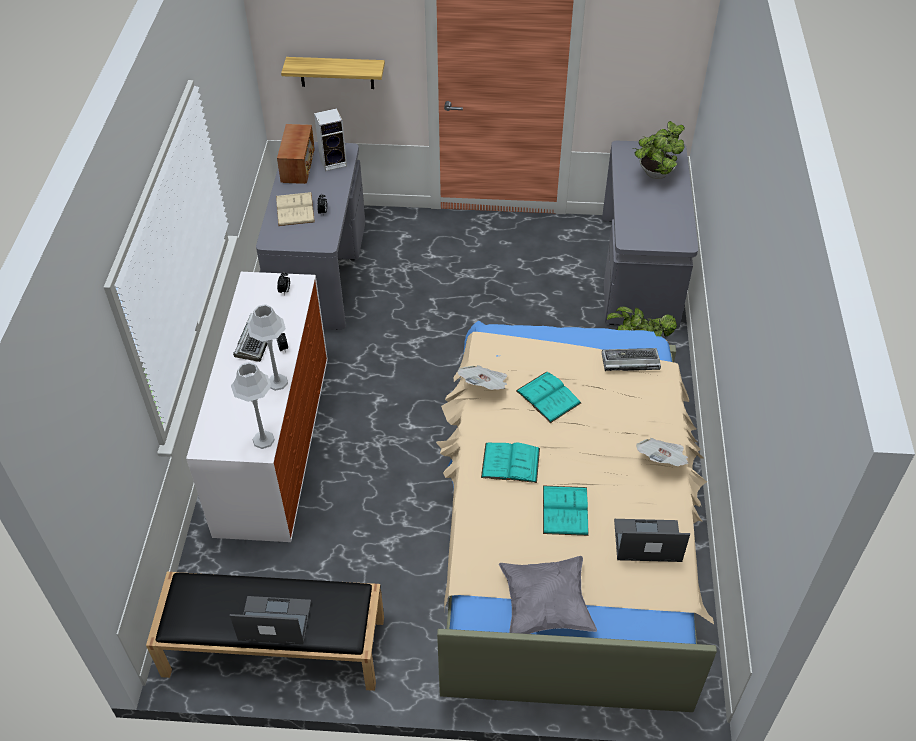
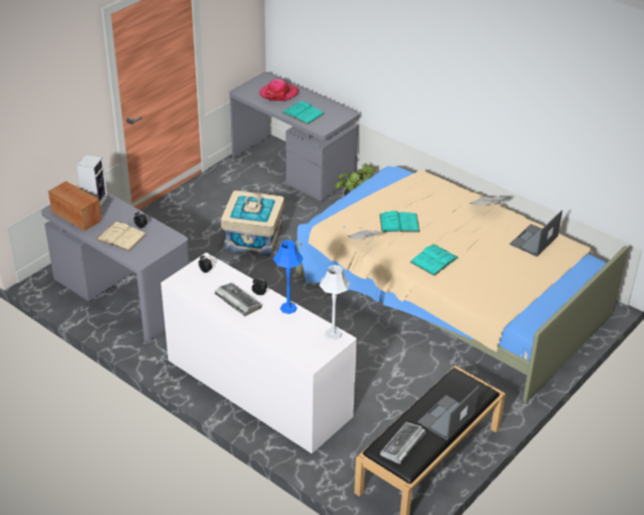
camera: 55 degrees left, 10 degrees down
grey table lamp [247,304,288,391] -> blue table lamp [273,240,304,314]
shelf [281,57,385,89] -> none
grey pillow [499,556,597,634] -> none
turquoise book [543,486,589,536] -> turquoise book moved to [281,101,325,125]
keyboard [602,348,661,371] -> keyboard moved to [380,422,426,464]
potted plant [634,121,685,179] -> hat [259,79,299,101]
none -> beige storage box [221,191,284,256]

